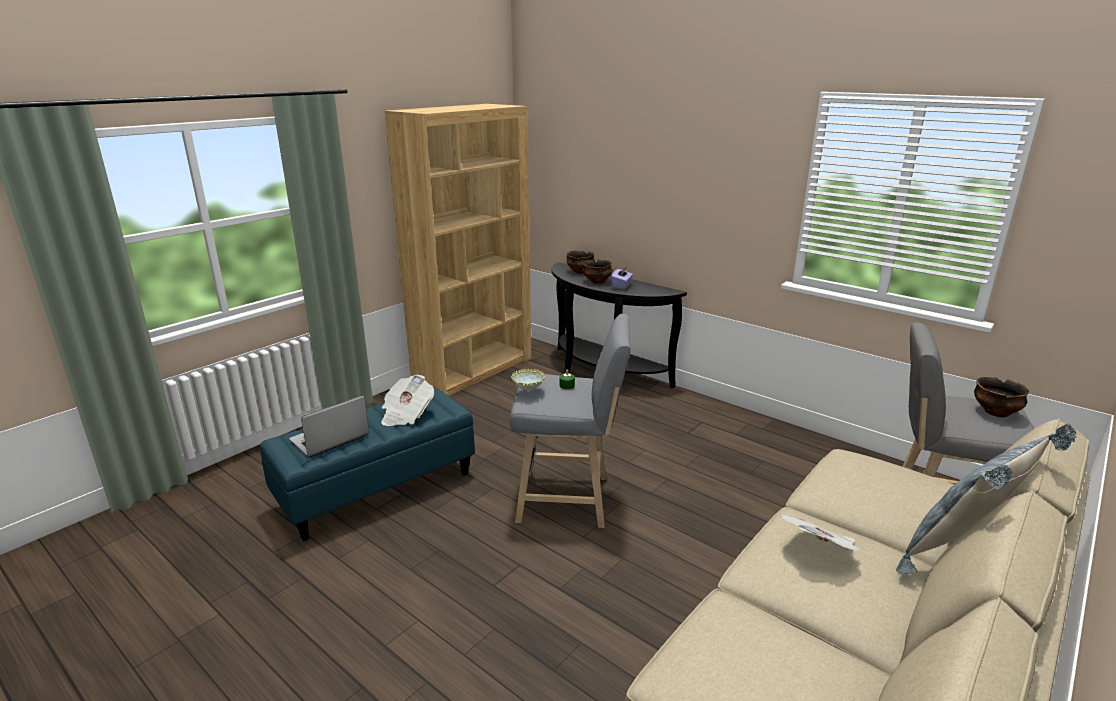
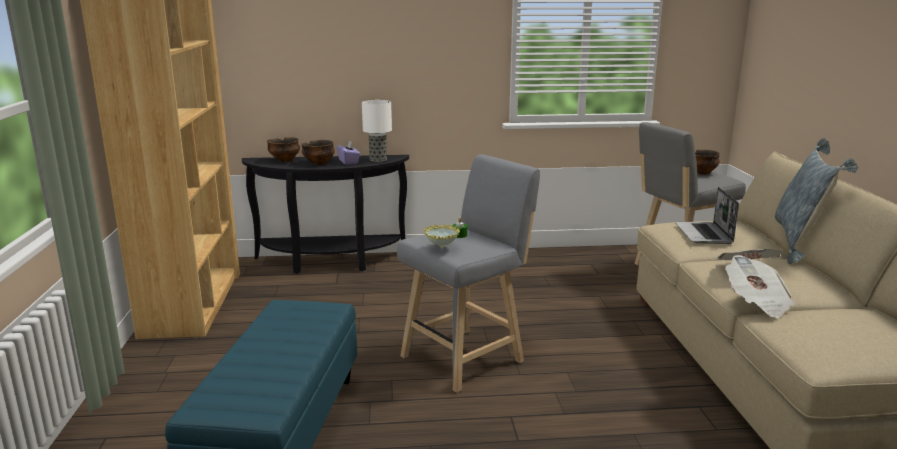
camera: 45 degrees left, 5 degrees down
laptop [289,396,369,457] -> laptop moved to [675,187,739,244]
newspaper [381,375,434,426] -> newspaper moved to [725,255,795,318]
none -> table lamp [362,100,392,162]

